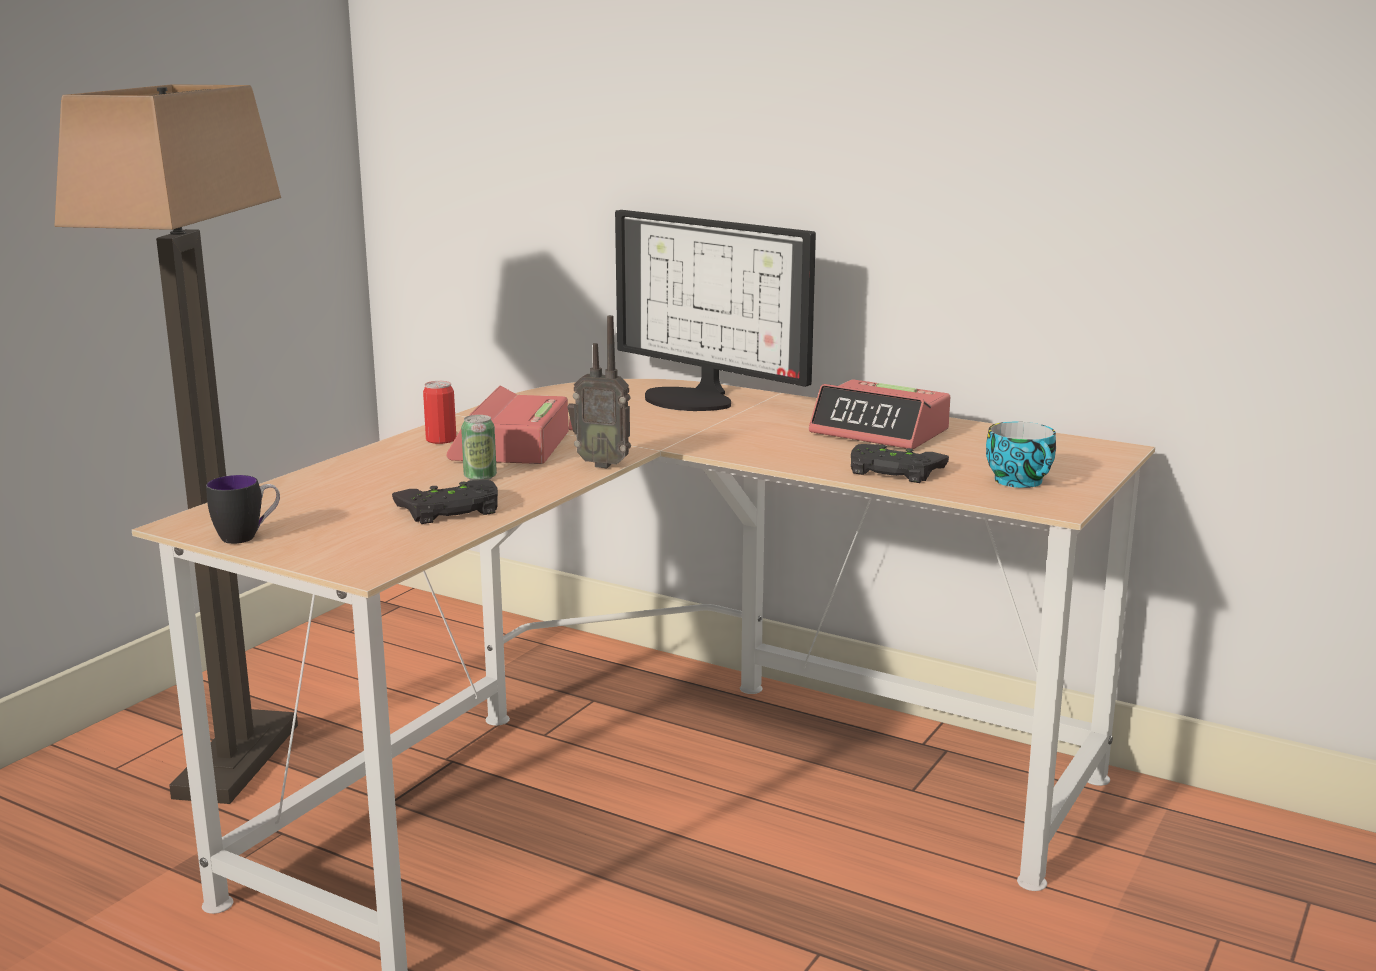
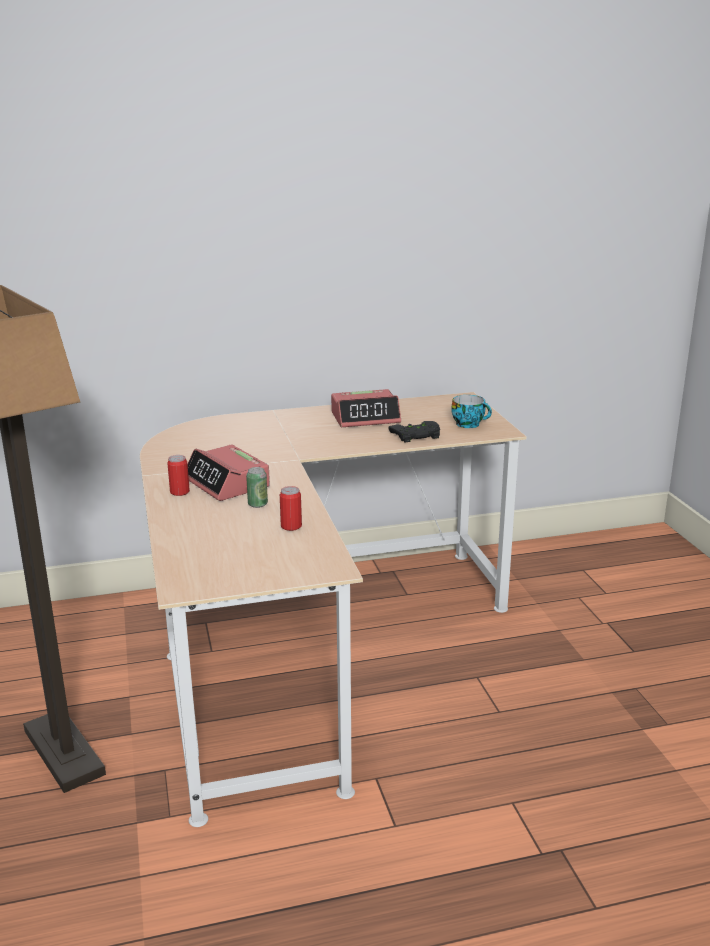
camera: 45 degrees left, 5 degrees up
mug [206,475,280,544] -> none
black game controller [392,480,498,524] -> can [280,486,302,531]
radio [568,315,631,468] -> none
monitor [615,210,816,411] -> none

